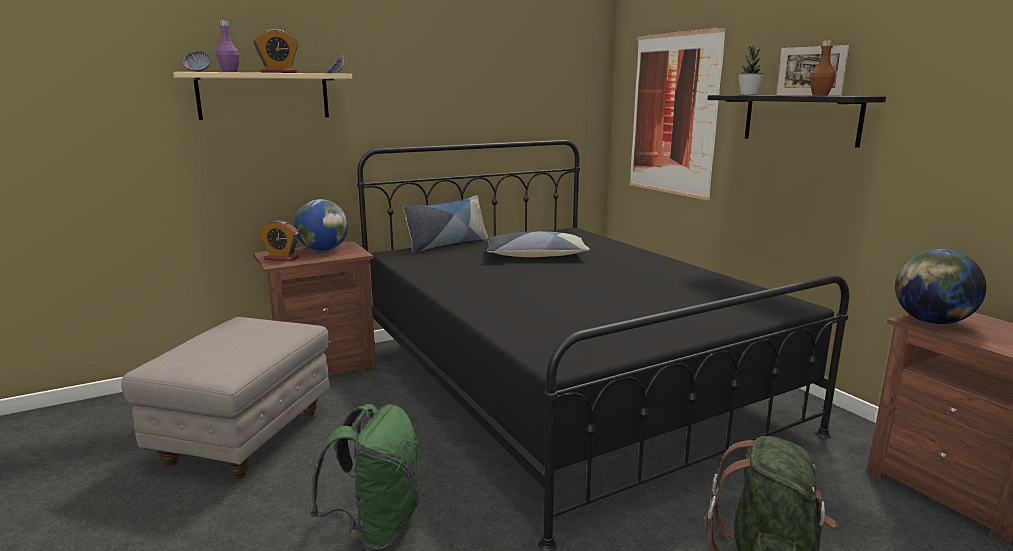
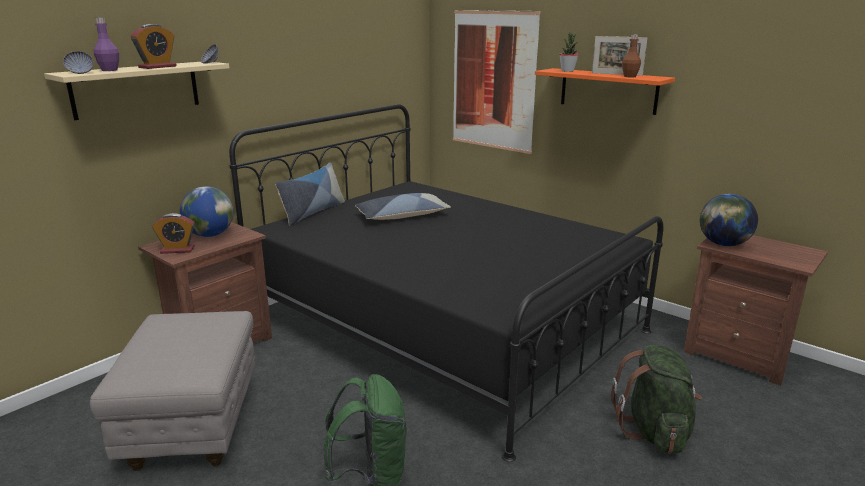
camera: 20 degrees left, 5 degrees up
black shelf [708,95,886,148] -> orange shelf [535,68,675,115]

